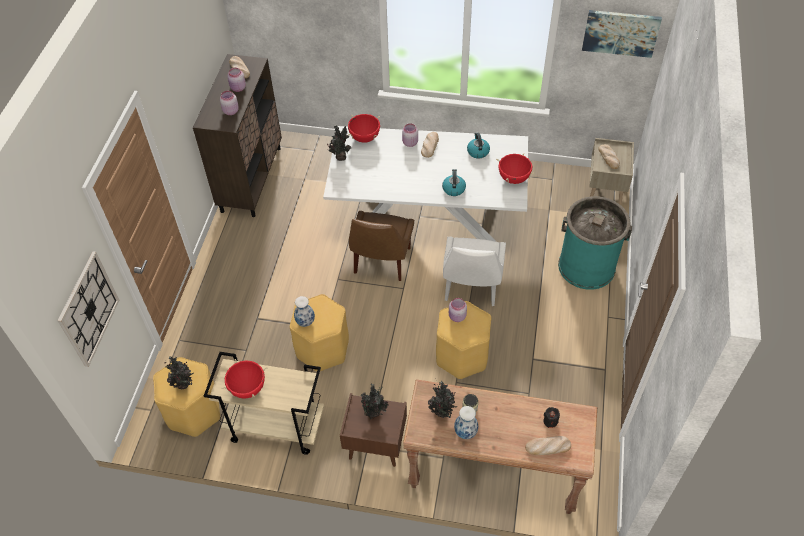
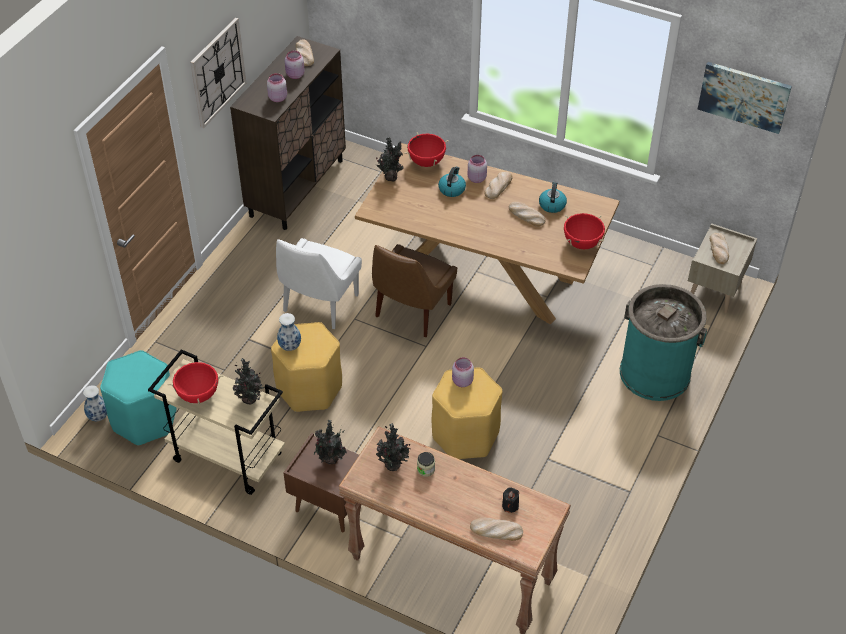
camera: 15 degrees right, 5 degrees down
wall clock [58,251,119,367] -> wall clock moved to [190,18,246,128]
yellow stool [153,357,220,437] -> turquoise stool [100,350,177,446]
potted plant [164,356,194,389] -> potted plant moved to [233,358,265,404]
white dining table [323,126,528,241] -> brown dining table [355,143,619,324]
kettle [442,169,466,196] -> kettle moved to [438,167,466,197]
white chair [443,236,506,306] -> white chair moved to [276,238,362,329]
vase [454,406,478,439] -> vase moved to [83,385,107,421]
none -> bread [509,201,546,227]

